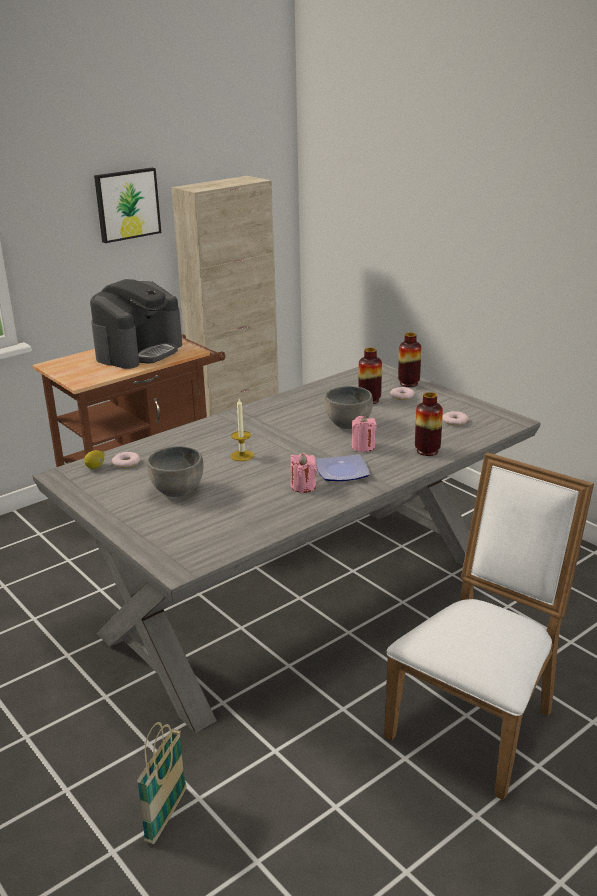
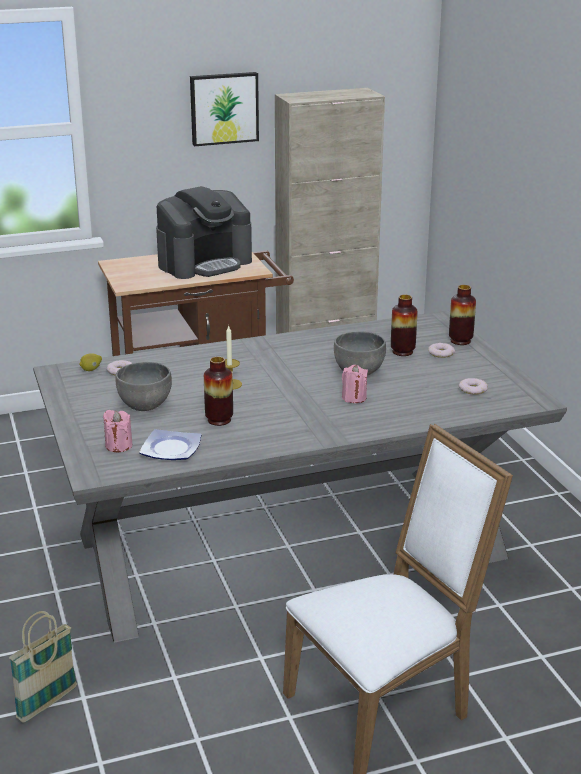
camera: 20 degrees right, 0 degrees up
pink candle [291,453,317,493] -> pink candle moved to [103,410,133,452]
plate [316,454,370,481] -> plate moved to [139,429,201,460]
vase [415,392,443,456] -> vase moved to [204,357,233,426]

